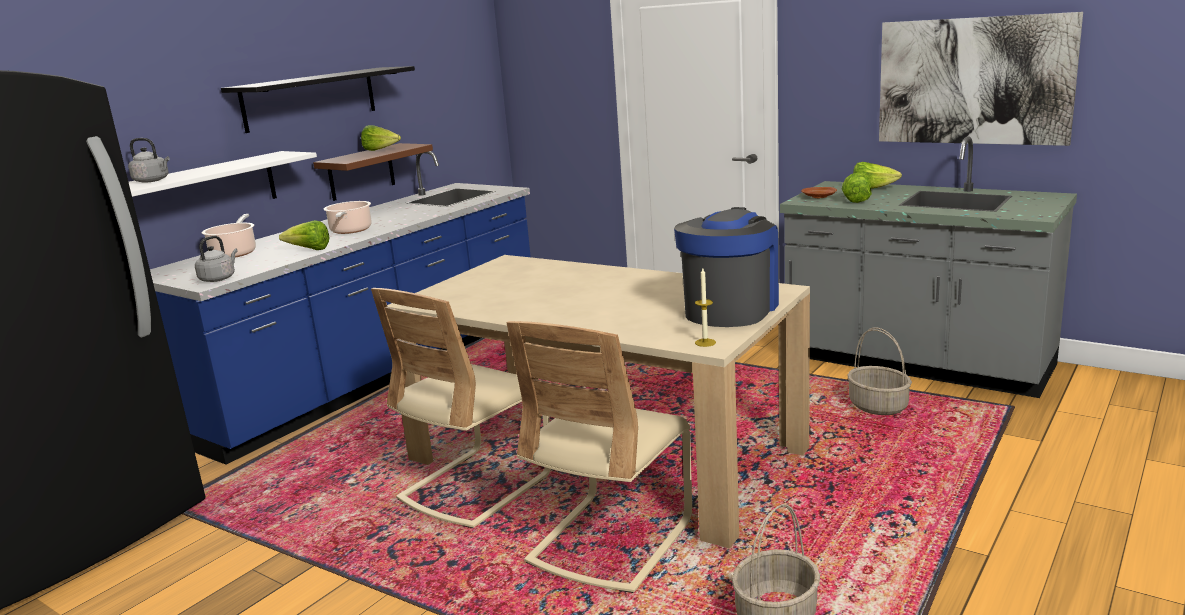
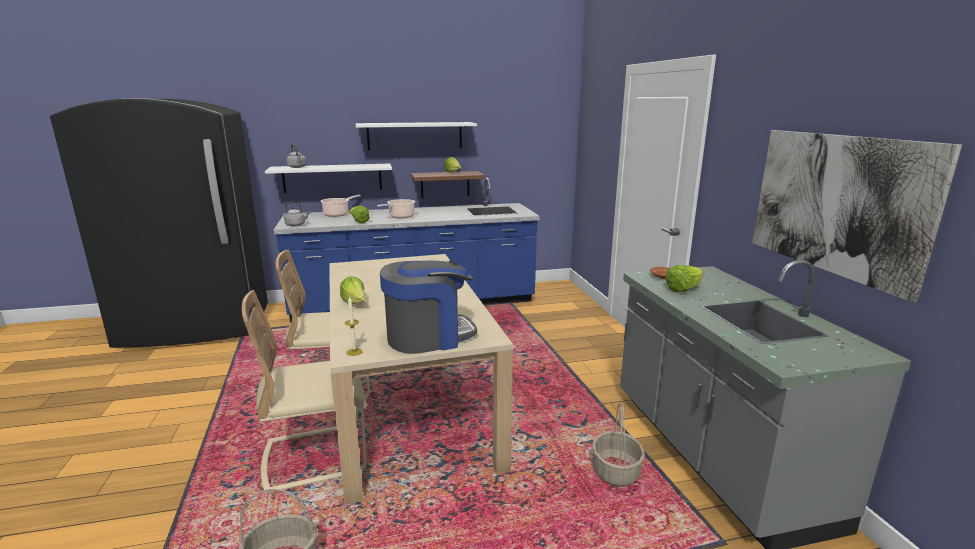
camera: 40 degrees right, 0 degrees up
black shelf [221,66,415,133] -> white shelf [356,122,477,150]
lettuce [853,162,902,189] -> lettuce moved to [340,277,366,304]

